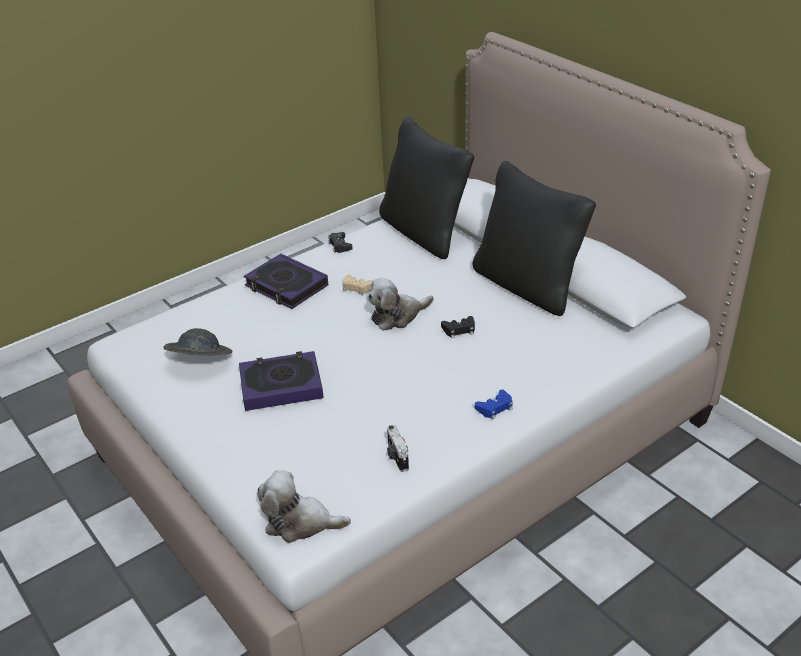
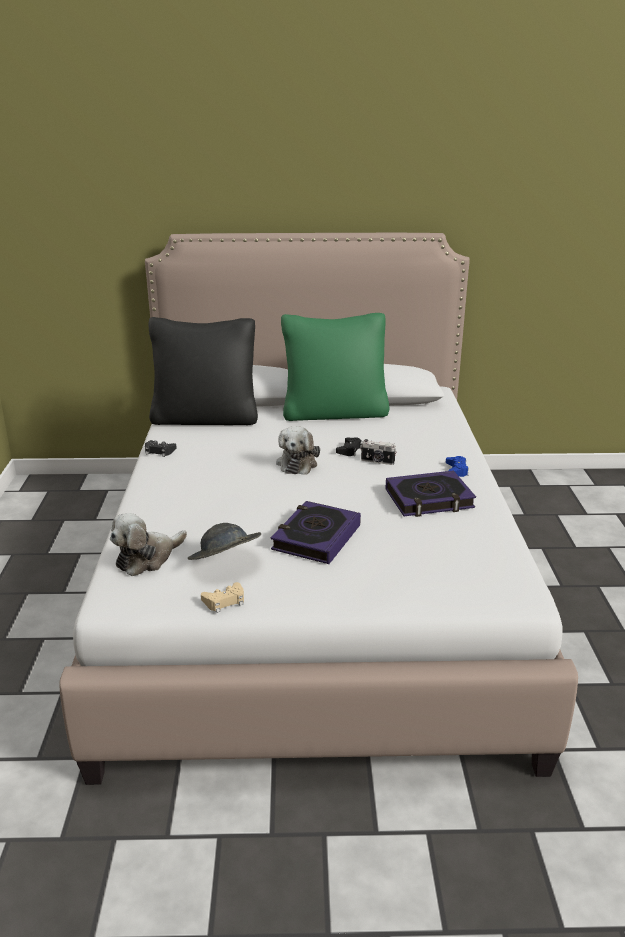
camera: 55 degrees left, 10 degrees down
book [244,254,328,309] -> book moved to [386,470,476,517]
plush toy [257,470,351,543] -> plush toy moved to [110,513,187,576]
beige game controller [343,275,373,295] -> beige game controller moved to [201,582,244,613]
camera [387,425,409,472] -> camera moved to [361,439,396,465]
black pillow [473,161,596,316] -> green pillow [281,313,389,421]

